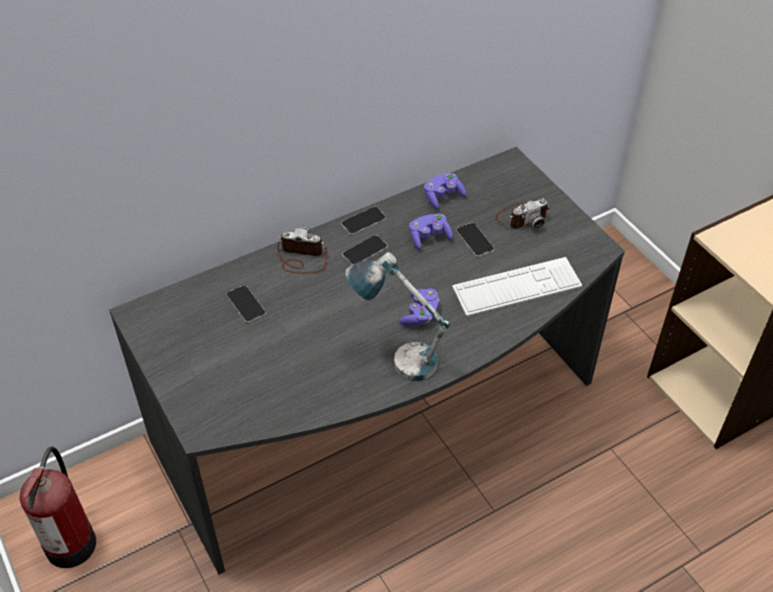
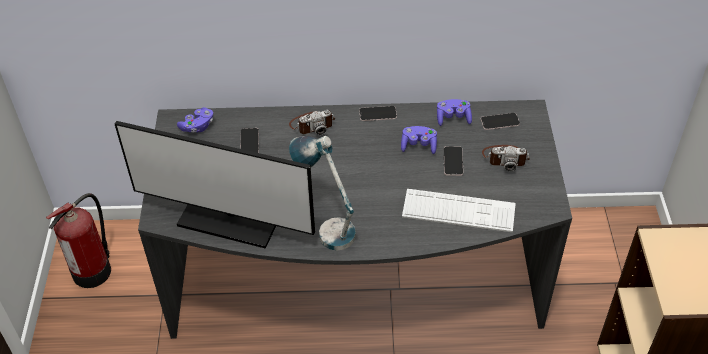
camera: 30 degrees right, 0 degrees up
camera [277,226,327,274] -> camera turned 120 degrees clockwise [289,110,335,135]
phone [342,235,388,265] -> phone moved to [481,113,520,130]
purple game controller [399,289,439,327] -> purple game controller moved to [177,107,213,133]
none -> monitor [114,121,315,249]

